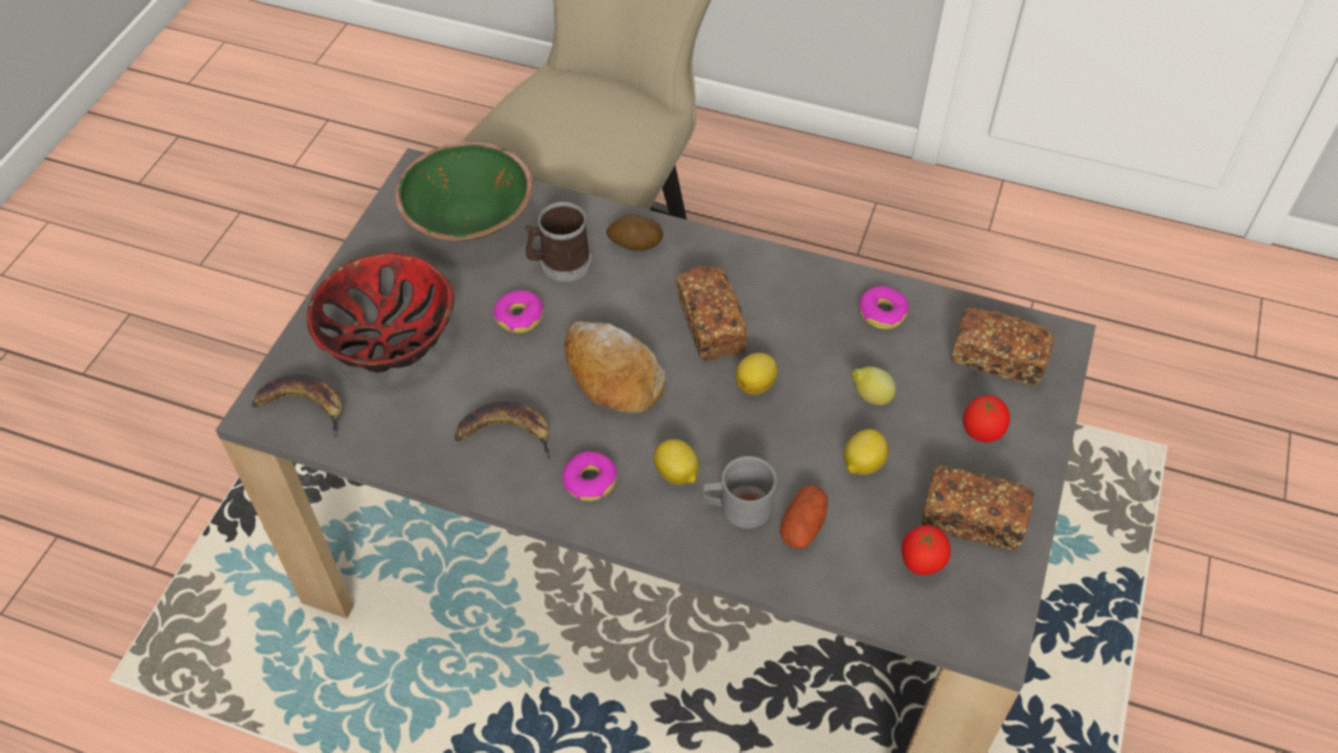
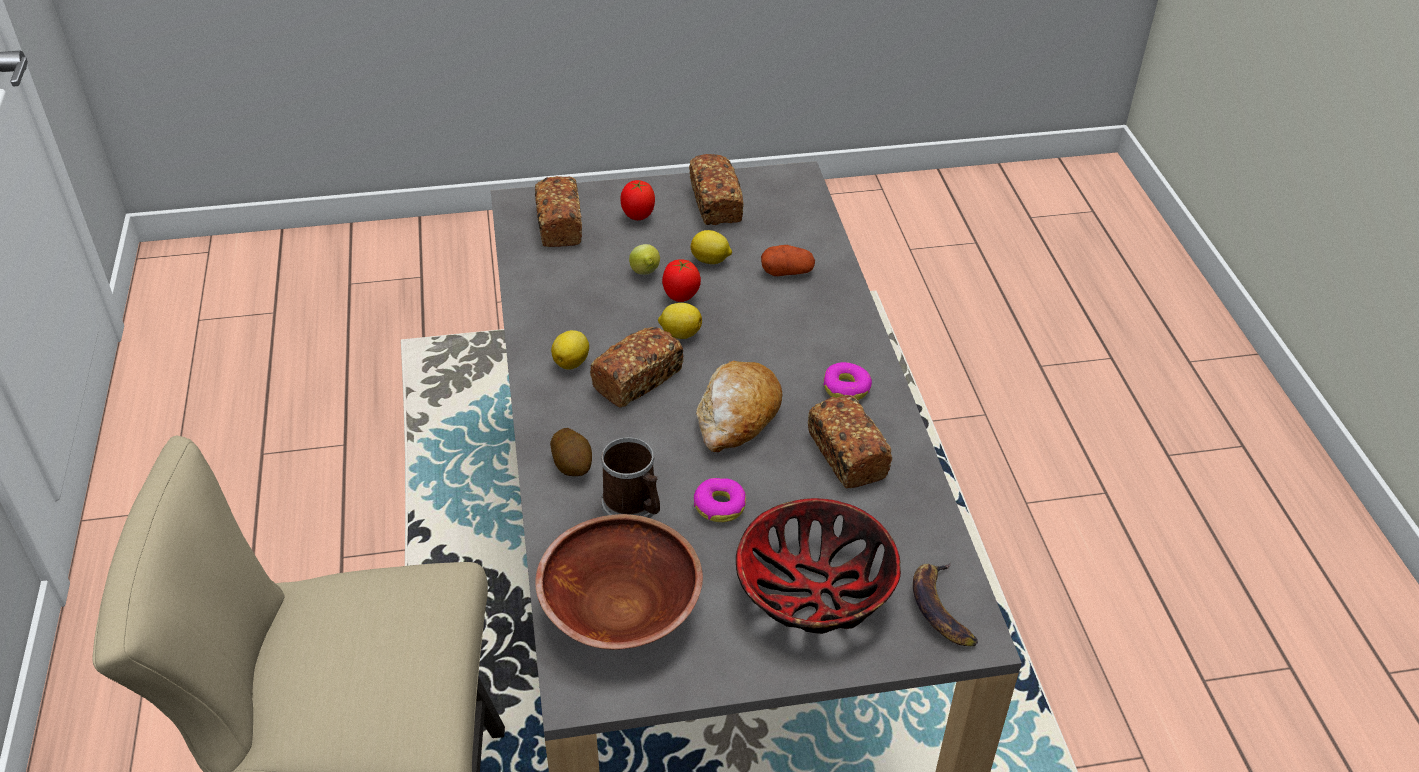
camera: 120 degrees left, 10 degrees down
green bowl [395,142,533,241] -> brown bowl [535,514,703,650]
banana [454,401,550,459] -> bread [808,395,892,489]
lemon [654,439,699,485] -> lemon moved to [551,330,589,370]
grey mug [702,456,777,529] -> none
donut [858,286,909,329] -> none
tomato [902,525,951,575] -> tomato moved to [662,259,701,302]

